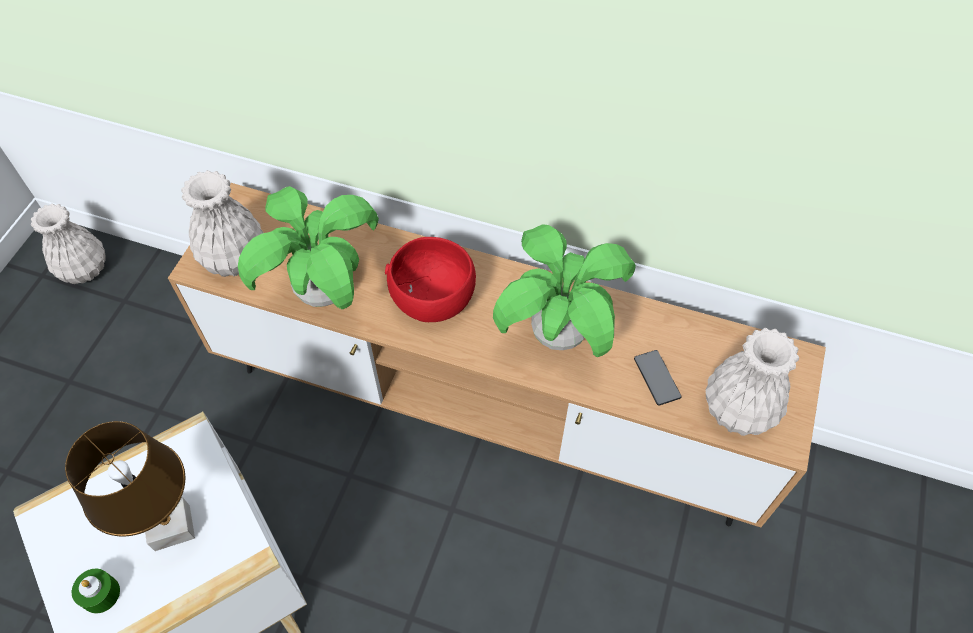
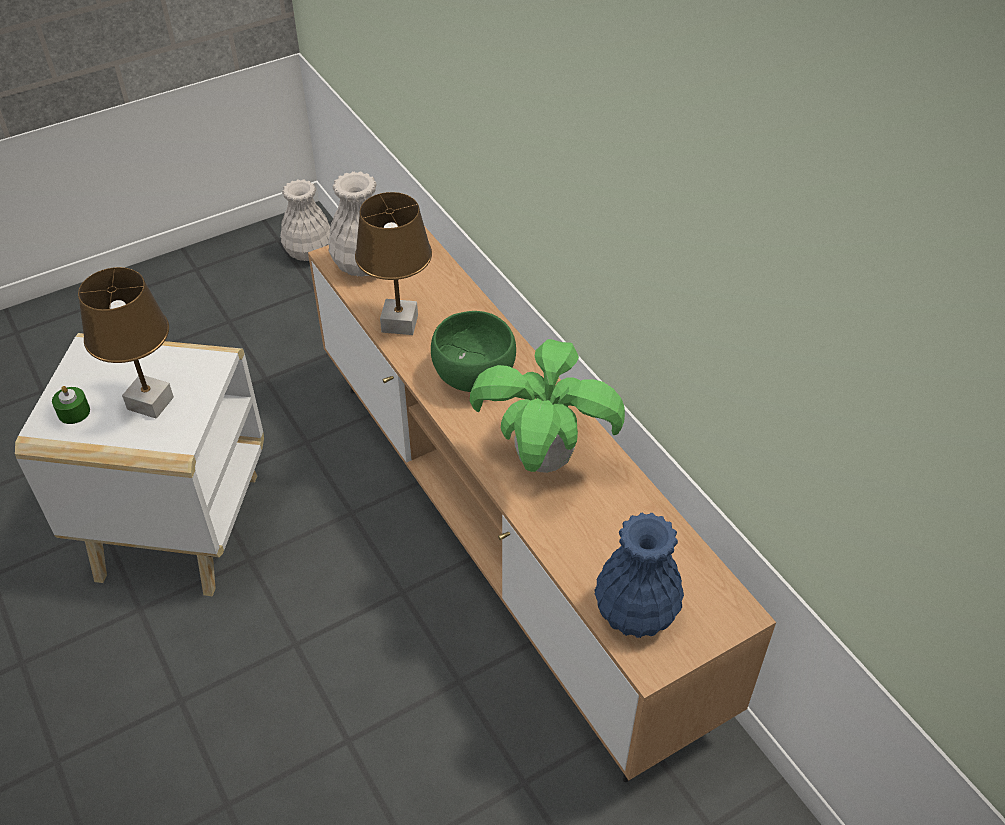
camera: 40 degrees right, 10 degrees down
potted plant [238,186,379,309] -> brown table lamp [355,192,432,335]
red bowl [385,237,476,322] -> green bowl [431,311,516,392]
phone [634,350,682,405] -> none
white vase [706,328,799,436] -> blue vase [594,513,684,638]

